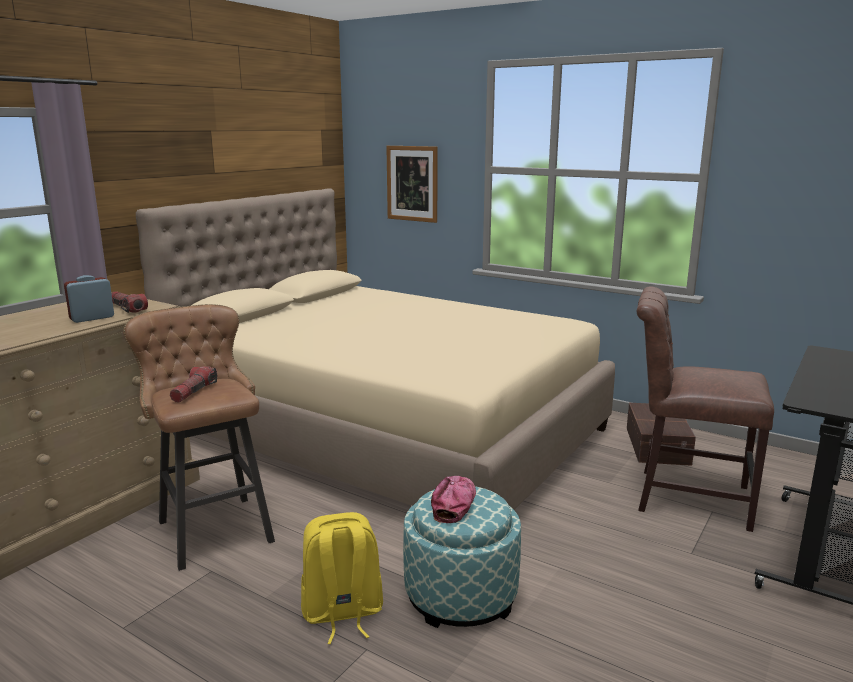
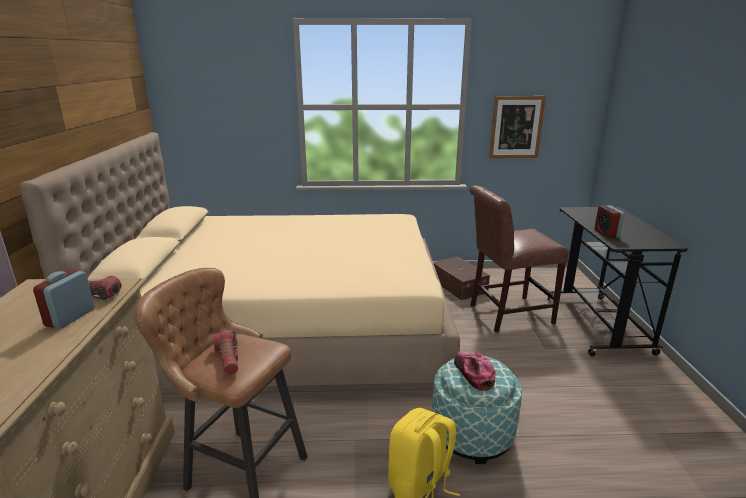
camera: 35 degrees left, 5 degrees up
picture [386,146,438,223] -> picture moved to [489,96,546,158]
none -> alarm clock [595,205,625,238]

